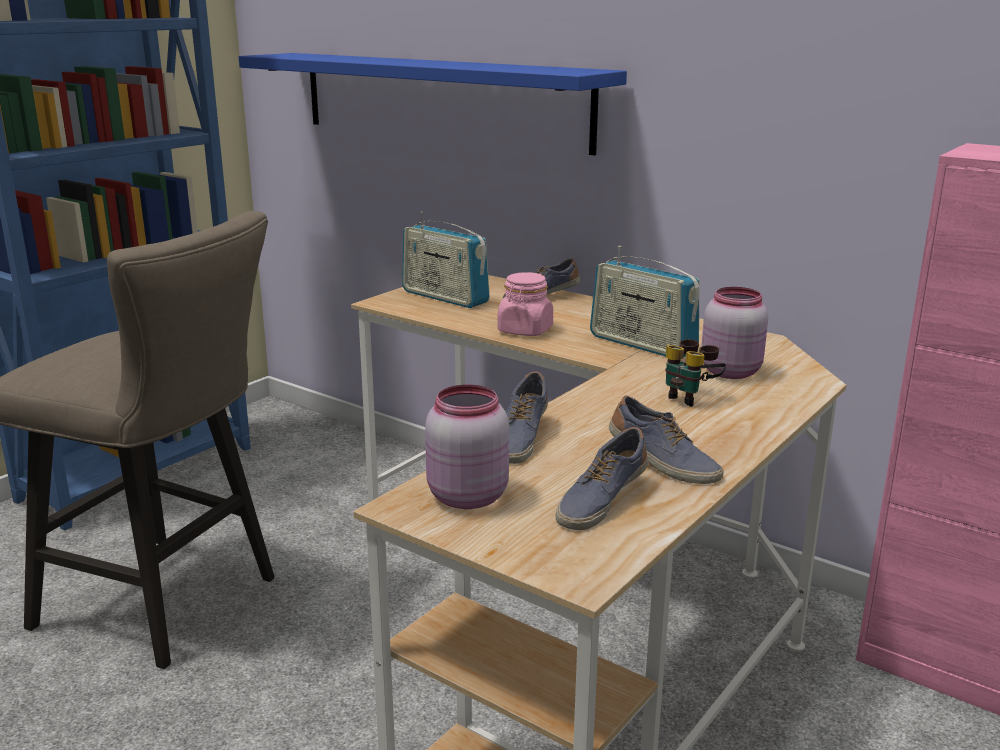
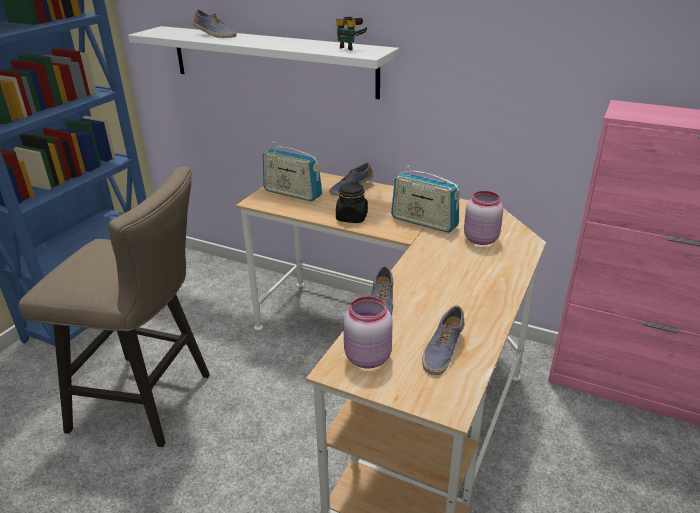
camera: 10 degrees left, 10 degrees up
blue shelf [239,53,627,155] -> white shelf [128,26,399,99]
pink jar [497,272,553,336] -> black jar [336,182,368,223]
shoe [609,395,724,484] -> shoe moved to [193,9,236,38]
binoculars [666,339,726,407] -> binoculars moved to [336,17,367,51]

